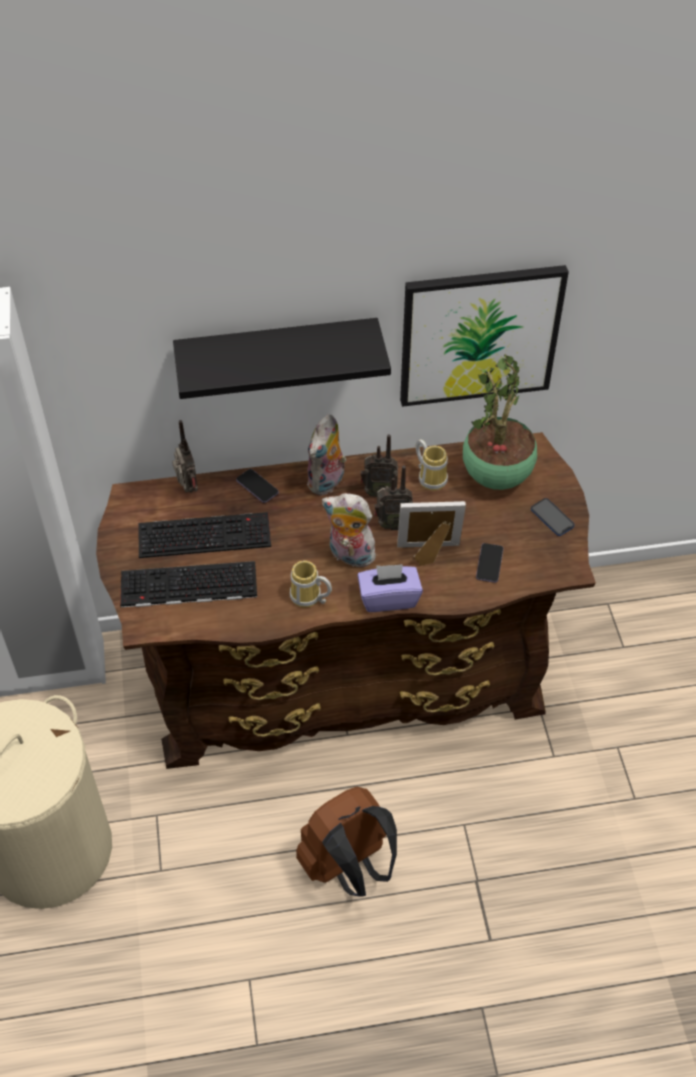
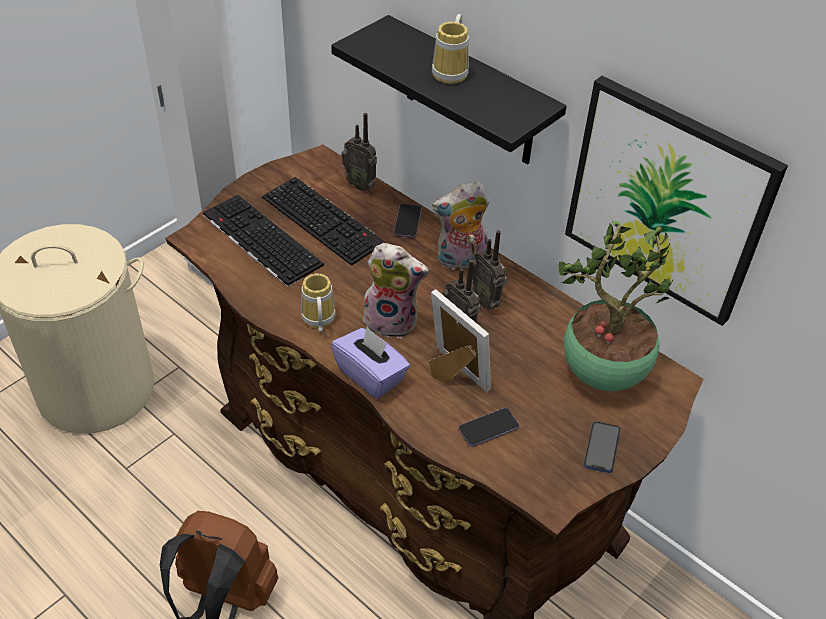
camera: 50 degrees right, 5 degrees down
radio [172,420,198,493] -> radio turned 90 degrees clockwise [341,113,377,191]
plush toy [322,493,376,570] -> plush toy turned 120 degrees clockwise [363,243,429,338]
mug [415,439,448,491] -> mug moved to [432,14,469,84]

